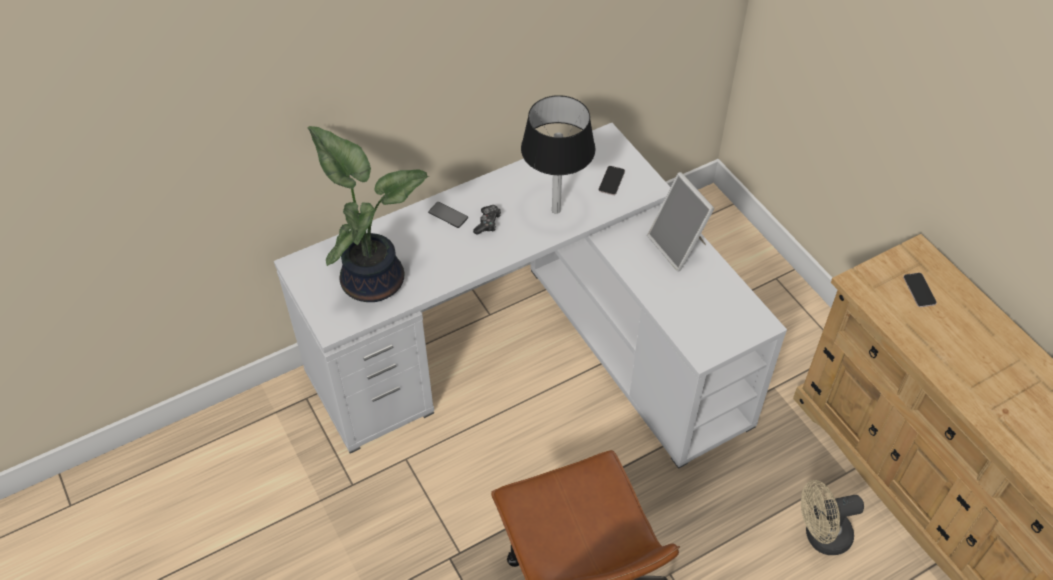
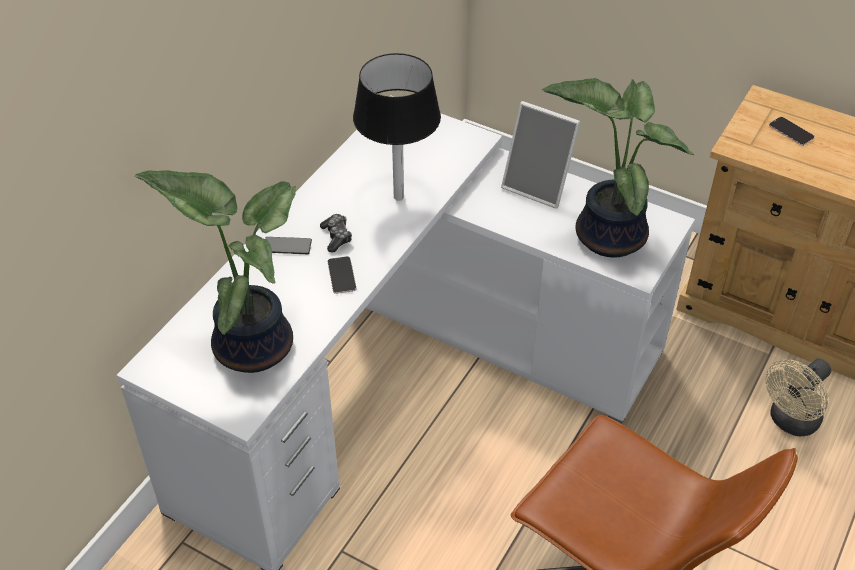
camera: 30 degrees left, 5 degrees down
phone [599,166,625,195] -> phone moved to [328,256,356,294]
none -> potted plant [542,78,694,258]

